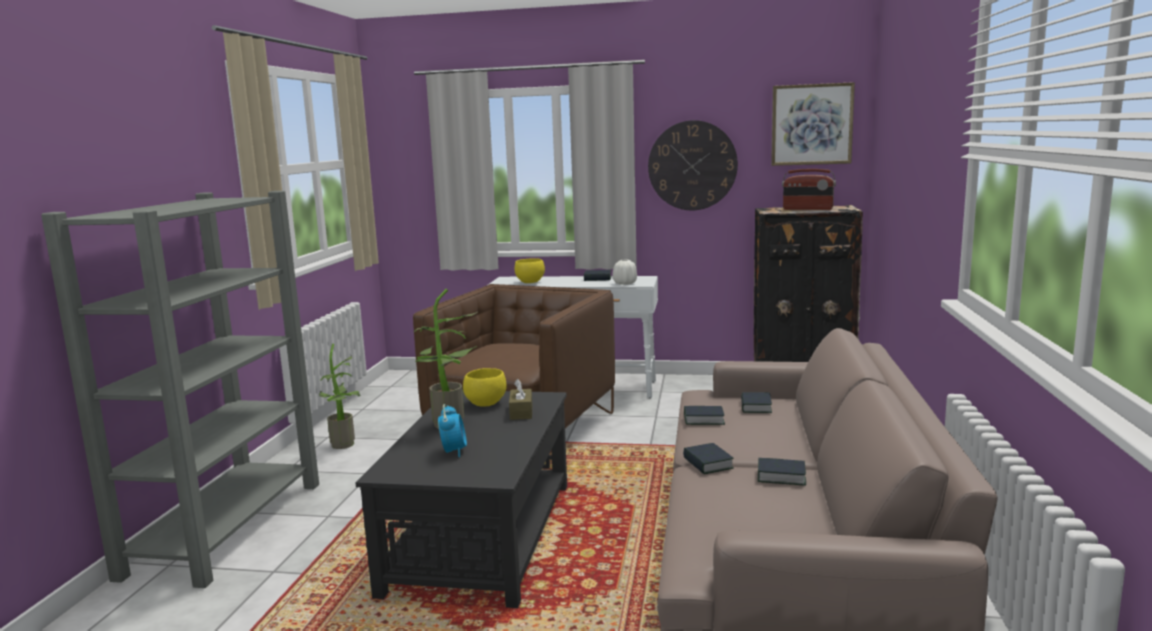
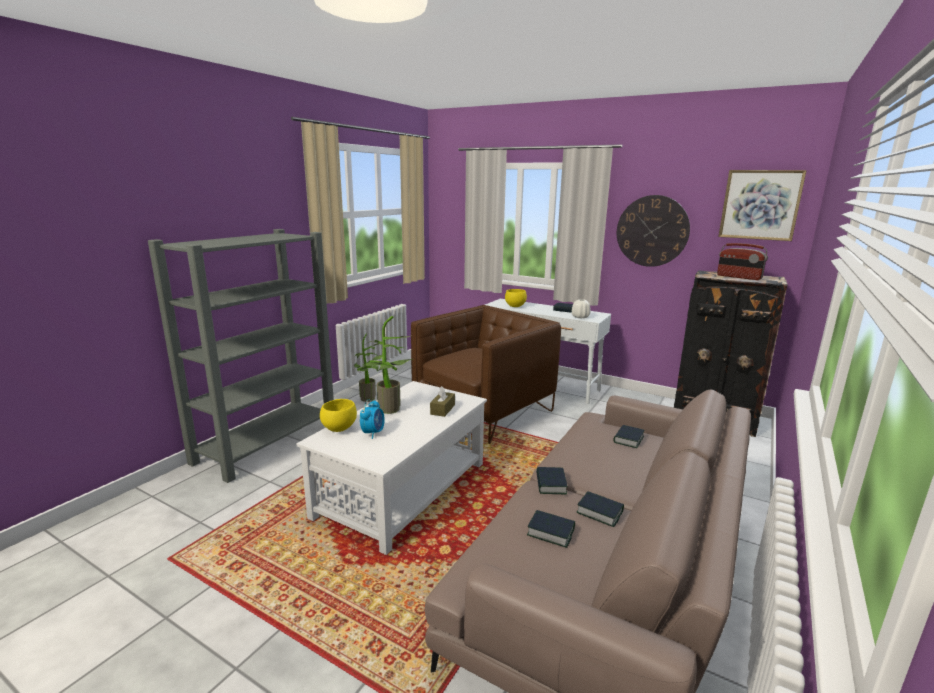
camera: 20 degrees right, 5 degrees up
black coffee table [355,390,567,608] -> white coffee table [296,381,487,555]
yellow bowl [463,368,507,406] -> yellow bowl moved to [320,399,357,432]
book [684,406,725,425] -> book moved to [527,510,575,548]

